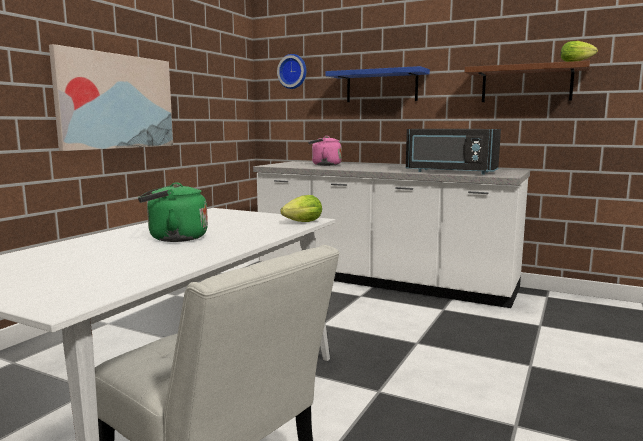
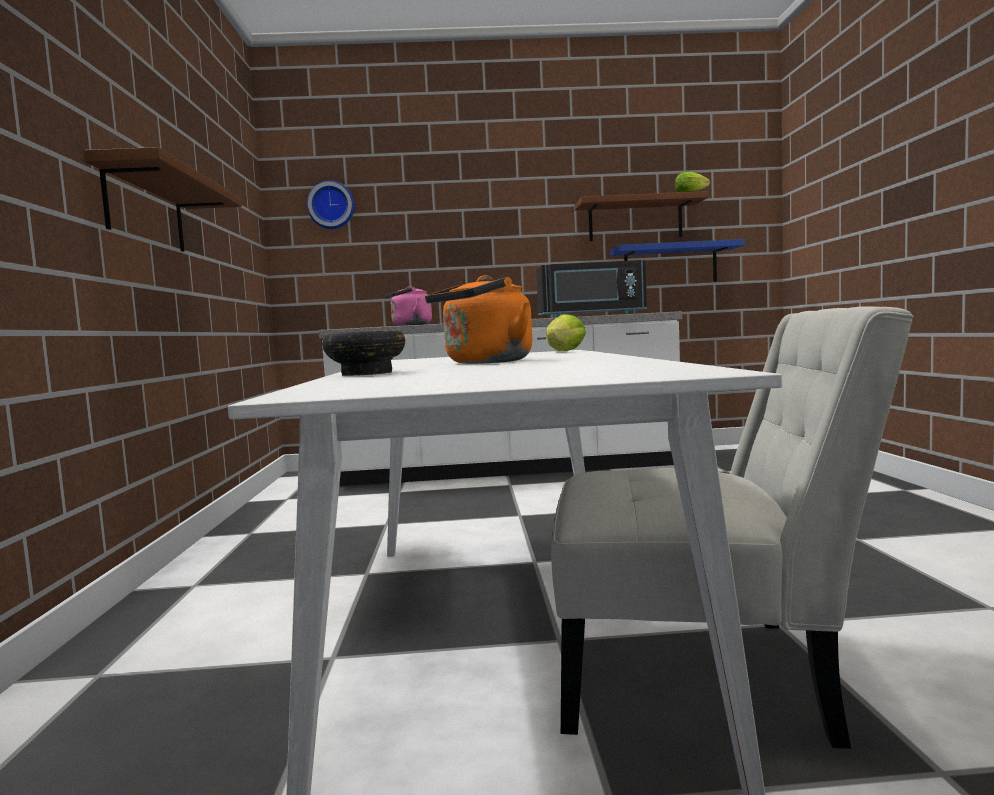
camera: 30 degrees left, 5 degrees down
picture [49,44,173,151] -> brown shelf [83,147,242,252]
green kettle [138,183,208,242] -> orange kettle [425,275,532,364]
blue shelf [325,66,430,102] -> blue shelf moved to [610,239,745,282]
none -> bowl [322,330,405,376]

